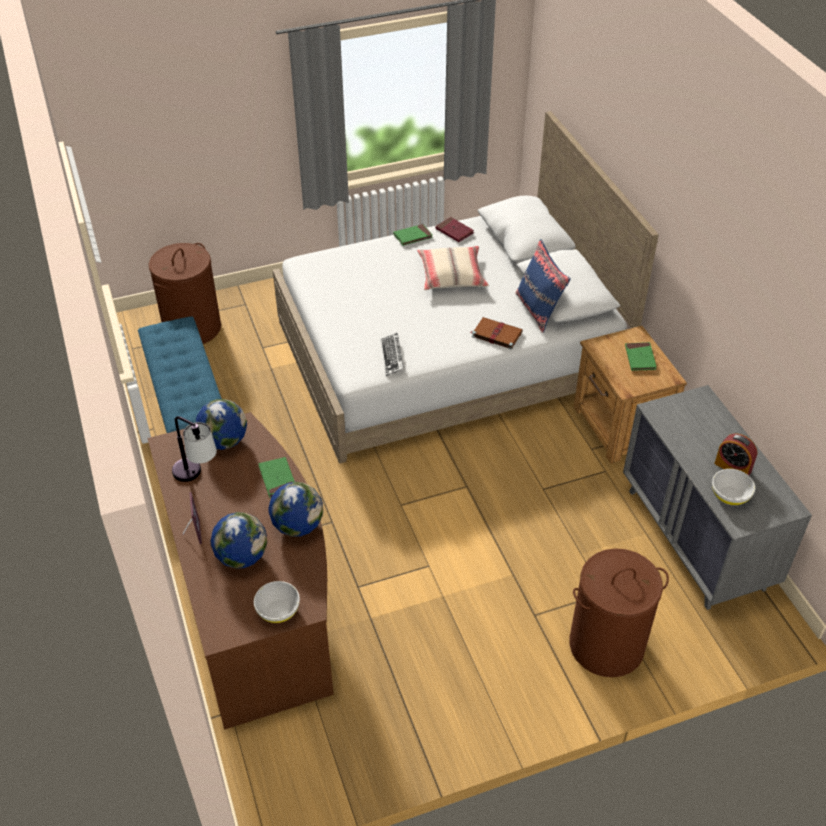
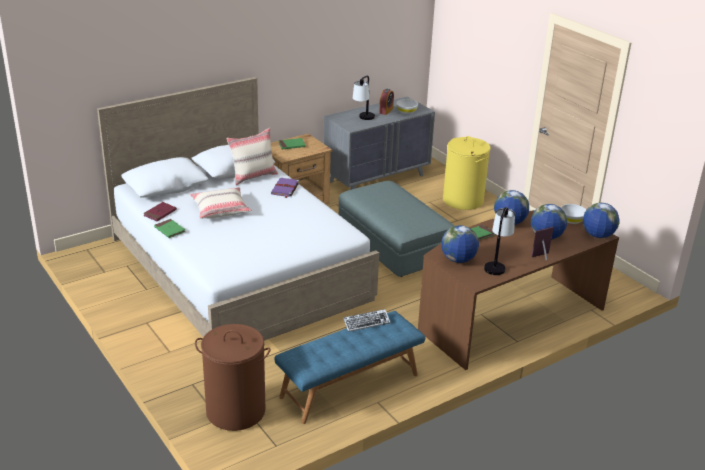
camera: 105 degrees left, 15 degrees down
keyboard [380,333,404,376] -> keyboard moved to [343,309,390,332]
brown book [470,317,523,349] -> purple book [271,178,299,198]
blue pillow [515,239,571,333] -> beige pillow [226,128,278,185]
brown laundry basket [570,548,669,677] -> yellow laundry basket [443,136,490,210]
none -> grey ottoman [339,181,454,277]
none -> table lamp [353,75,375,120]
none -> globe [583,203,620,238]

